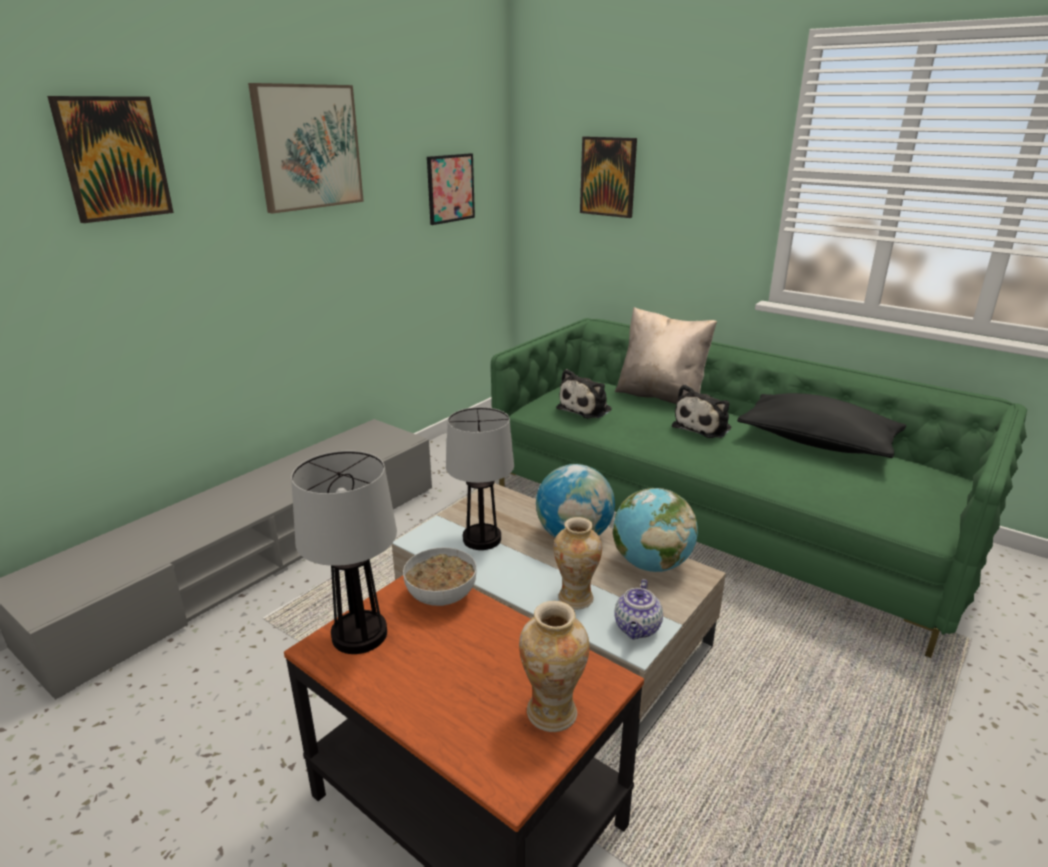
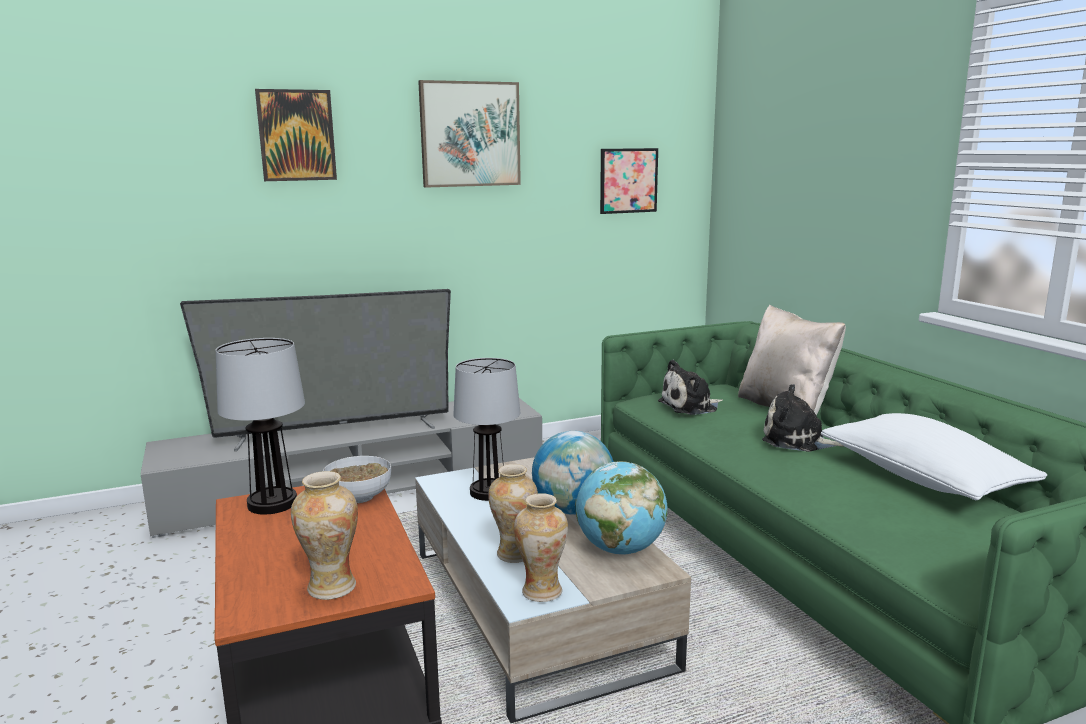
camera: 30 degrees right, 10 degrees down
picture [580,136,637,218] -> none
teapot [615,579,663,639] -> vase [514,493,568,602]
plush toy [672,385,731,438] -> plush toy turned 45 degrees clockwise [762,384,845,452]
black pillow [737,393,906,458] -> white pillow [821,413,1047,501]
none -> television [180,289,451,451]

